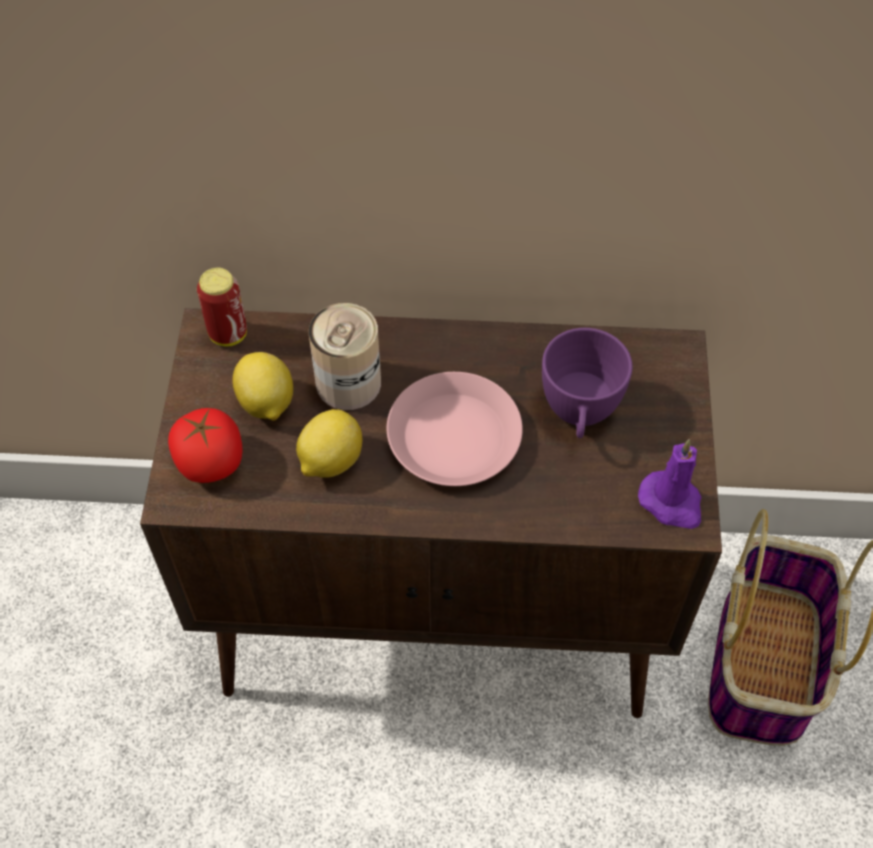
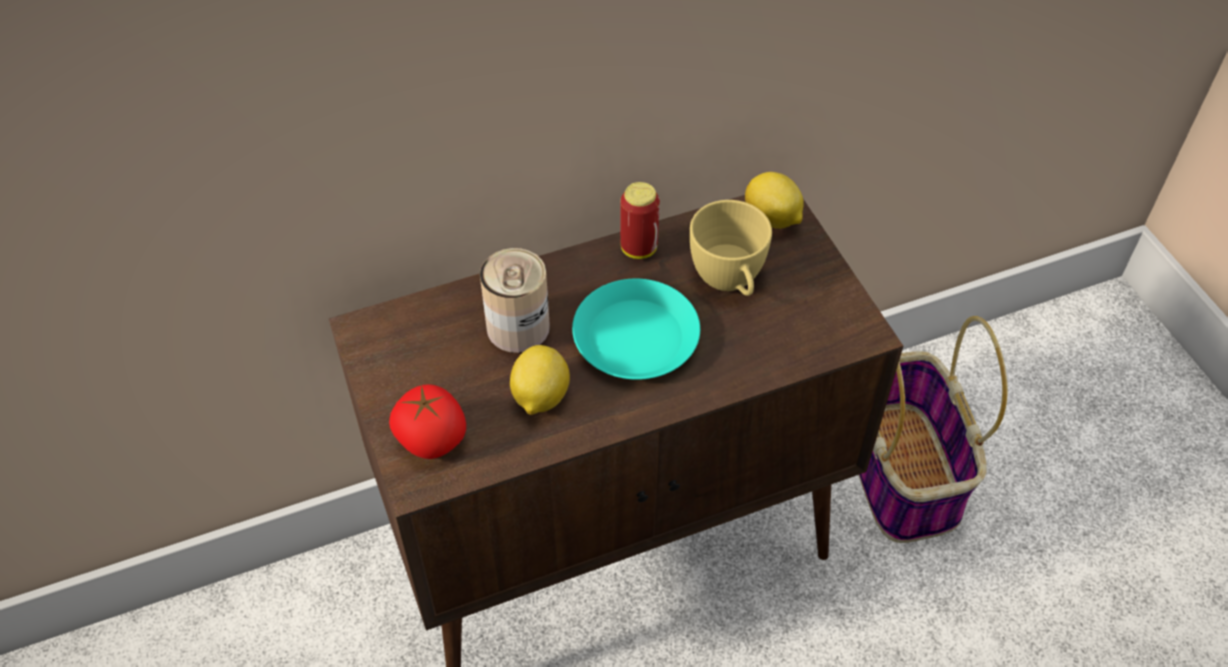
camera: 25 degrees left, 5 degrees down
can [197,268,247,347] -> can moved to [620,182,660,259]
lemon [233,352,293,421] -> lemon moved to [745,172,804,229]
pink plate [387,372,523,486] -> turquoise plate [572,279,700,380]
purple cup [542,328,633,438] -> yellow cup [690,200,772,296]
purple candle [638,439,702,529] -> none

